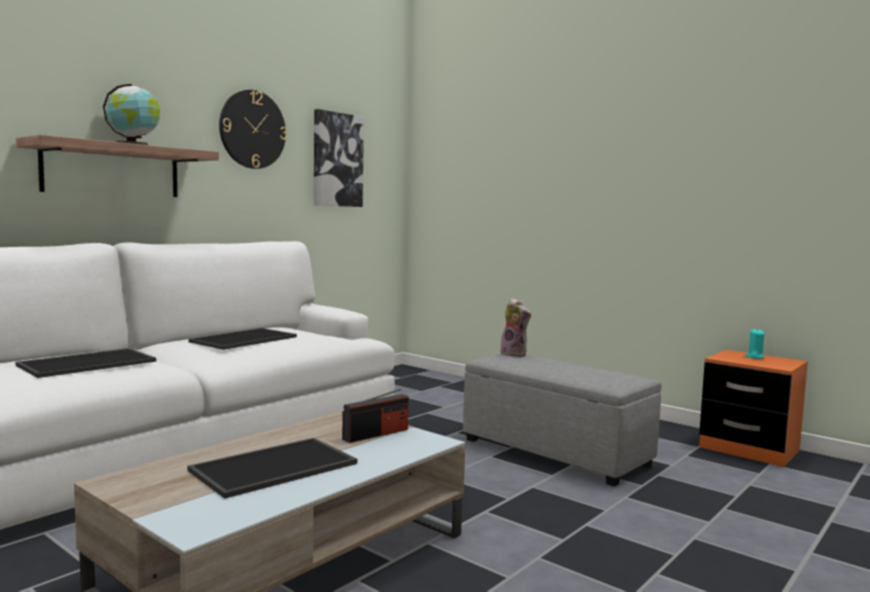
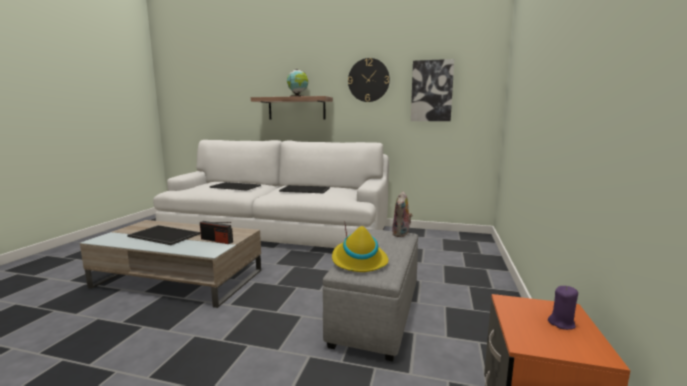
camera: 65 degrees right, 5 degrees up
turquoise candle [746,328,765,359] -> purple candle [548,286,578,330]
none -> yellow hat [332,225,388,272]

